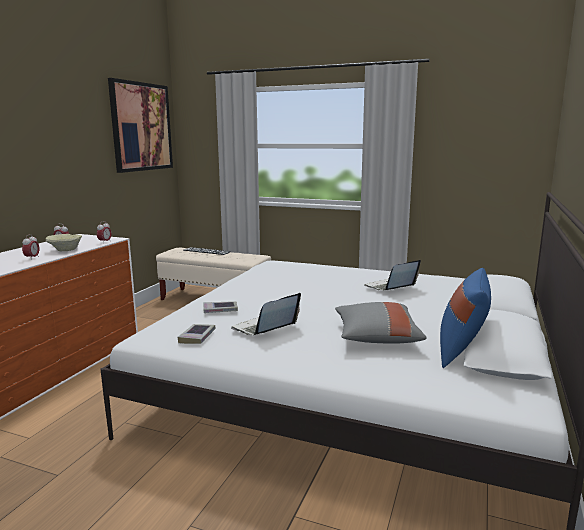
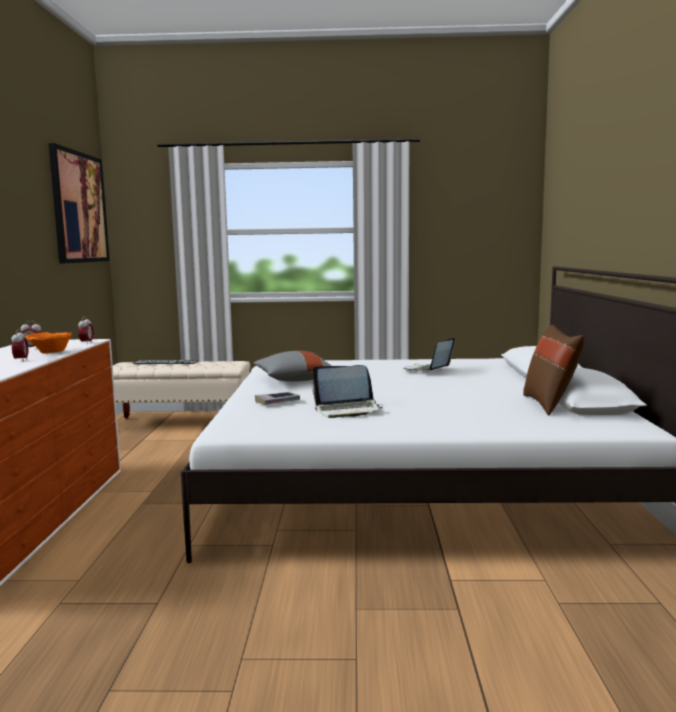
camera: 20 degrees left, 5 degrees down
beige bowl [46,234,82,251] -> orange bowl [26,332,72,353]
book [177,324,216,344] -> none
laptop [231,293,301,335] -> laptop turned 120 degrees counterclockwise [312,365,383,418]
grey pillow [335,302,427,344] -> grey pillow moved to [254,351,332,382]
blue pillow [440,268,491,368] -> brown pillow [523,325,584,415]

